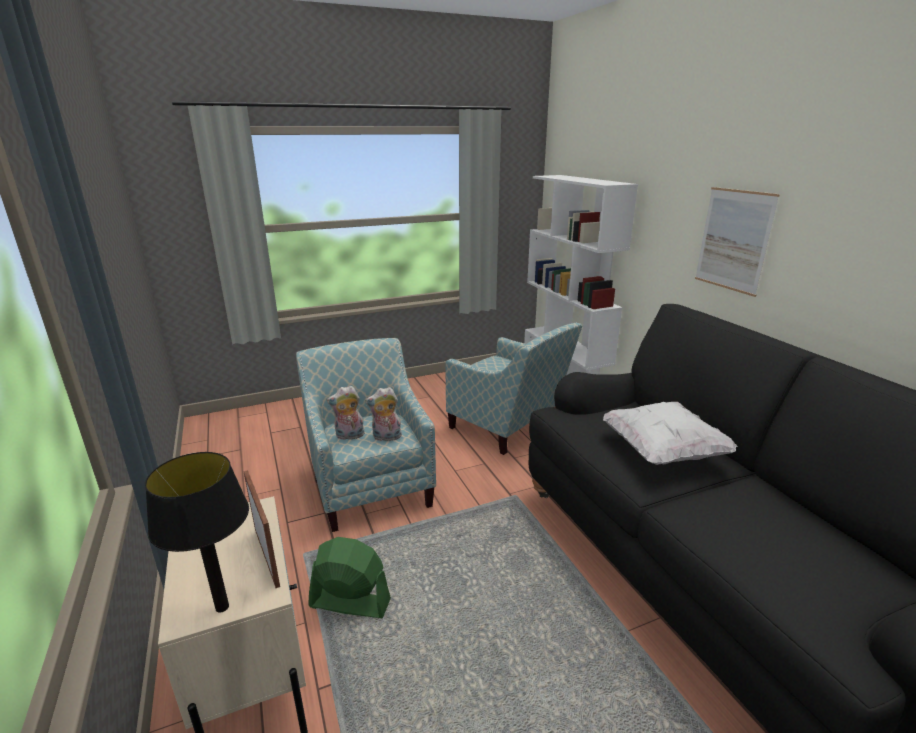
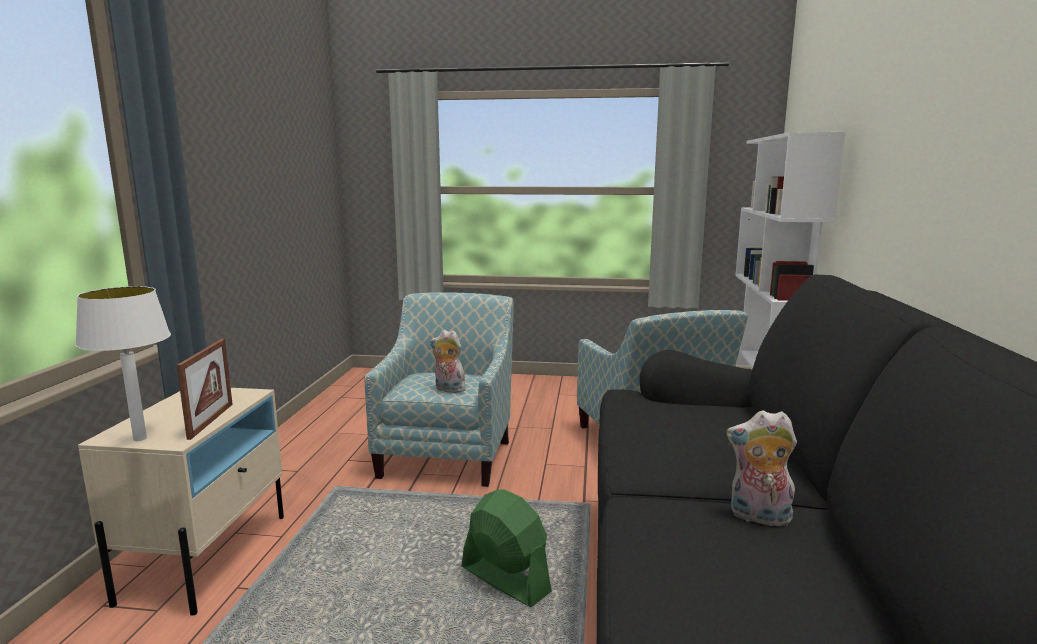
camera: 30 degrees right, 10 degrees down
black table lamp [145,452,249,613] -> white table lamp [75,286,171,441]
green fan [308,537,391,618] -> green fan moved to [462,490,552,607]
plush toy [327,386,365,440] -> plush toy moved to [726,410,797,526]
white pillow [603,402,738,465] -> none
picture [695,187,780,297] -> none

